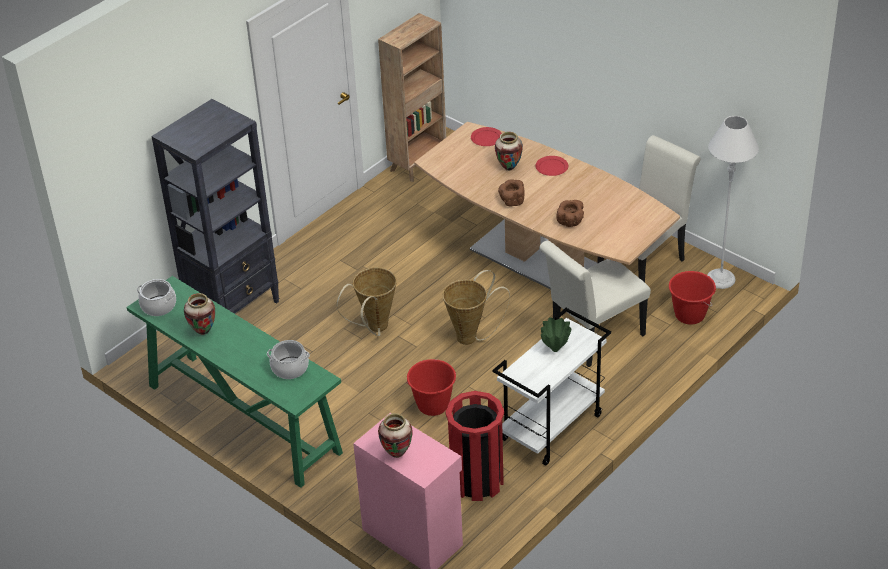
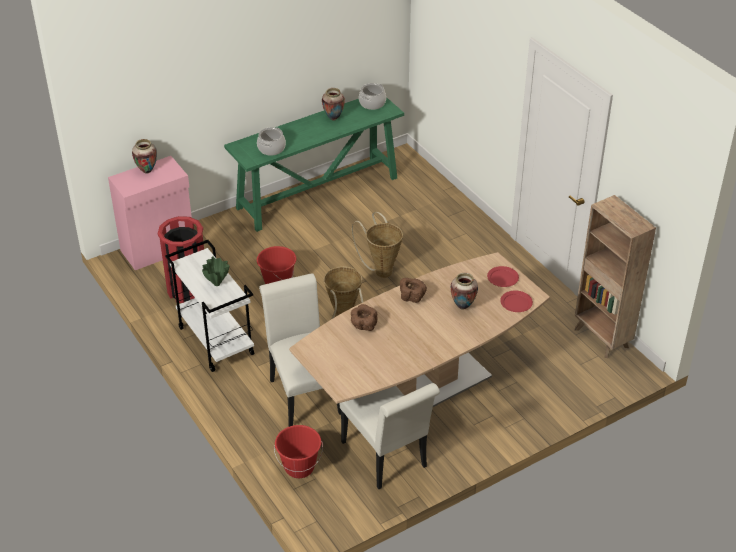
camera: 105 degrees right, 0 degrees up
black bookcase [151,99,279,314] -> none
red plate [535,156,568,176] -> red plate moved to [487,266,519,287]
grey floor lamp [707,116,759,289] -> none

